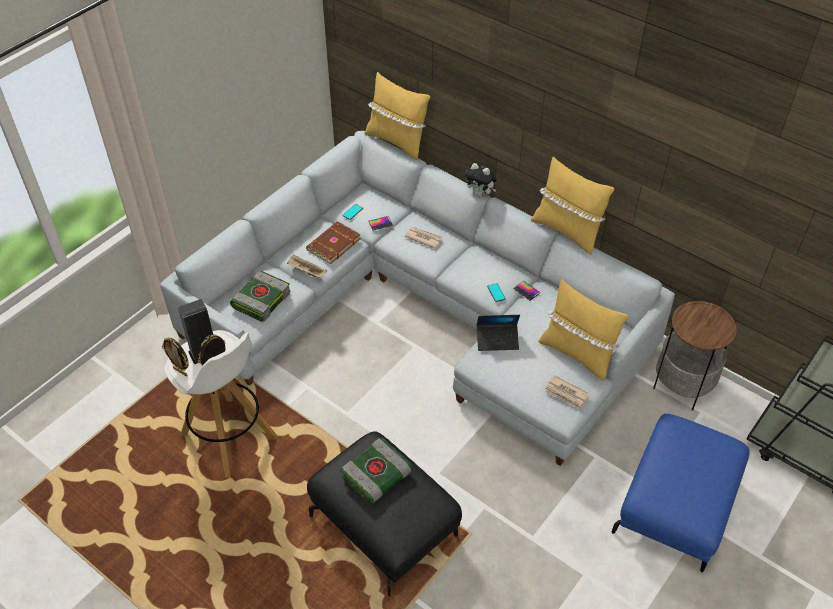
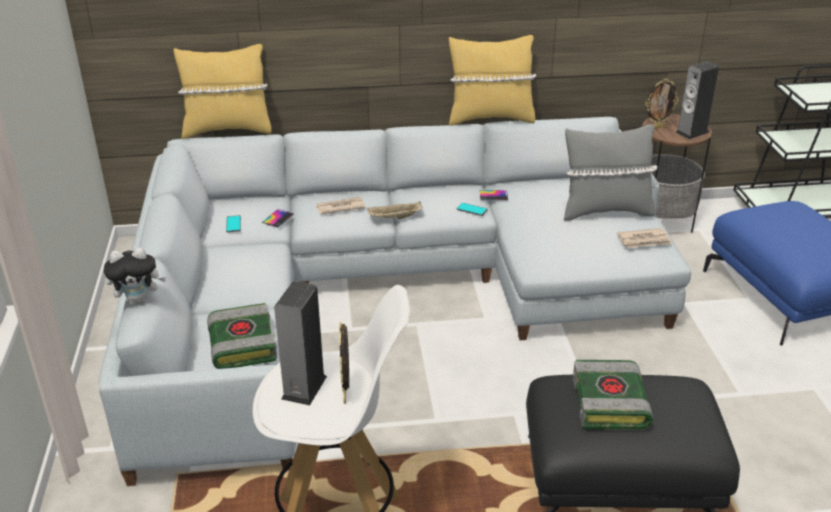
camera: 45 degrees left, 15 degrees down
picture frame [162,338,189,377] -> picture frame moved to [645,78,679,128]
beige tray [287,254,327,277] -> beige tray moved to [367,201,423,219]
brown book [306,221,361,264] -> none
plush toy [465,163,497,197] -> plush toy moved to [104,248,166,305]
laptop [477,315,520,351] -> none
yellow pillow [538,279,628,380] -> grey pillow [564,124,657,221]
none -> speaker [675,61,719,139]

